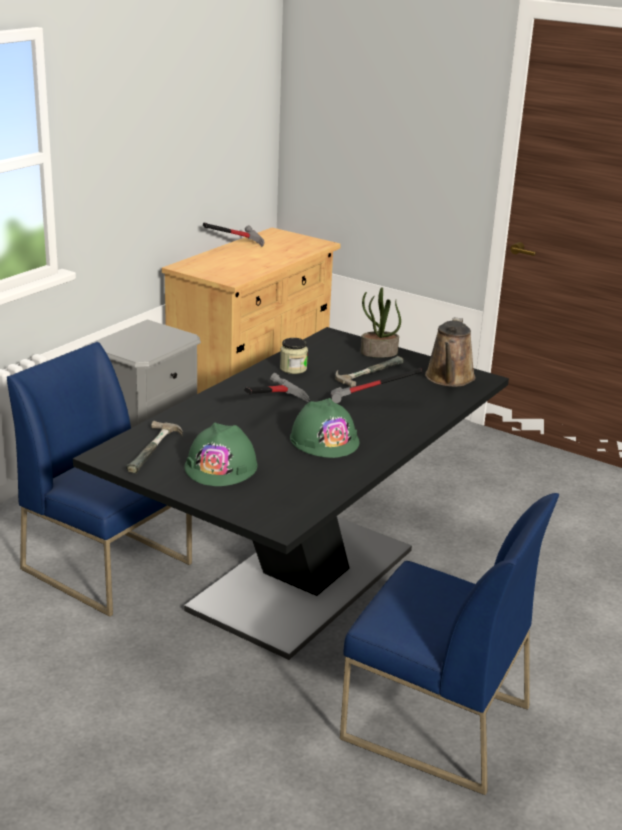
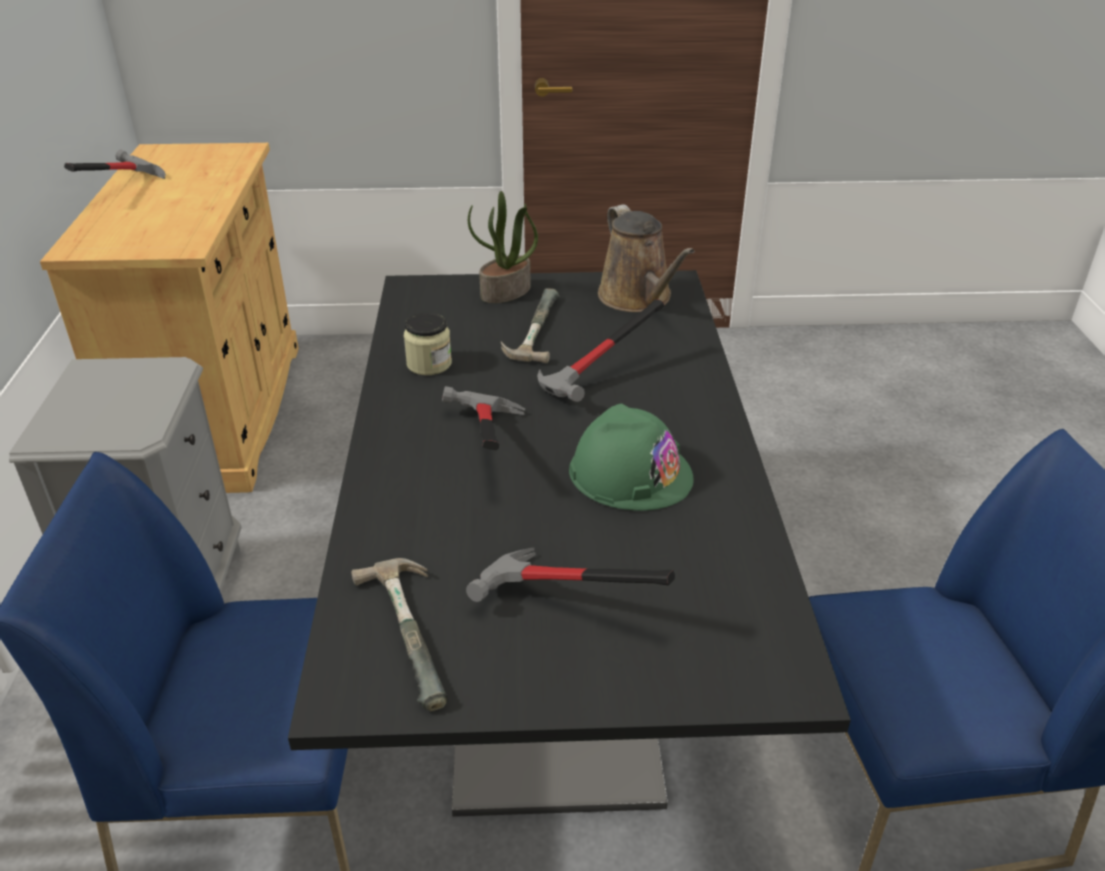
camera: 35 degrees left, 10 degrees up
green hard hat [184,423,257,486] -> hammer [466,547,675,602]

